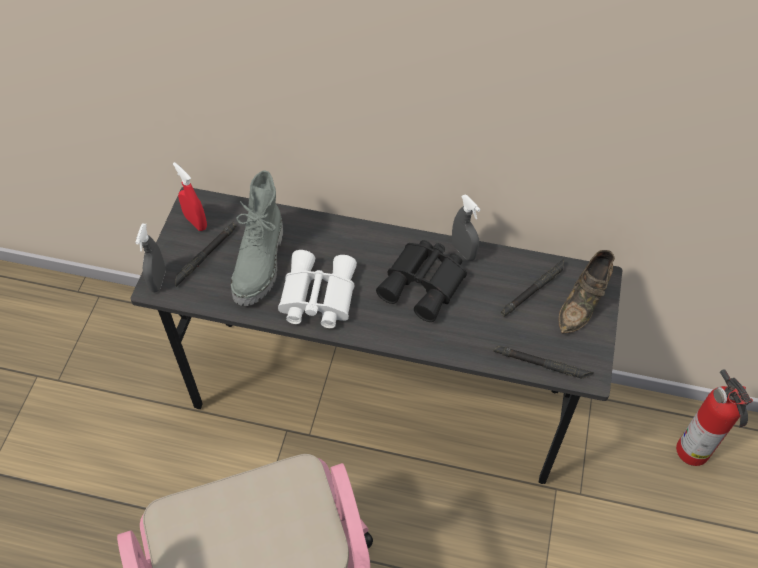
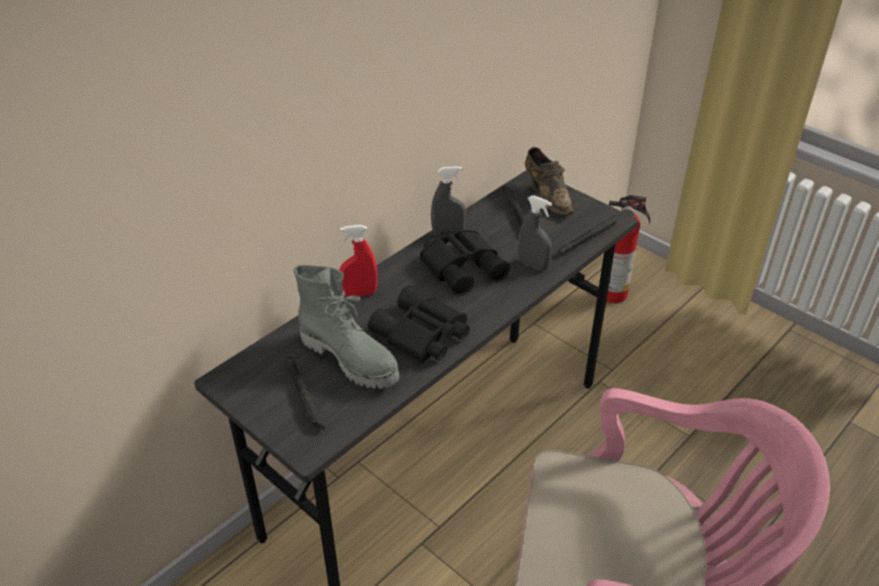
camera: 60 degrees left, 15 degrees down
grey spray bottle [135,223,166,292] -> grey spray bottle moved to [518,196,552,271]
red spray bottle [173,162,207,231] -> red spray bottle moved to [339,225,377,297]
white binoculars [278,250,357,328] -> black binoculars [368,285,470,363]

